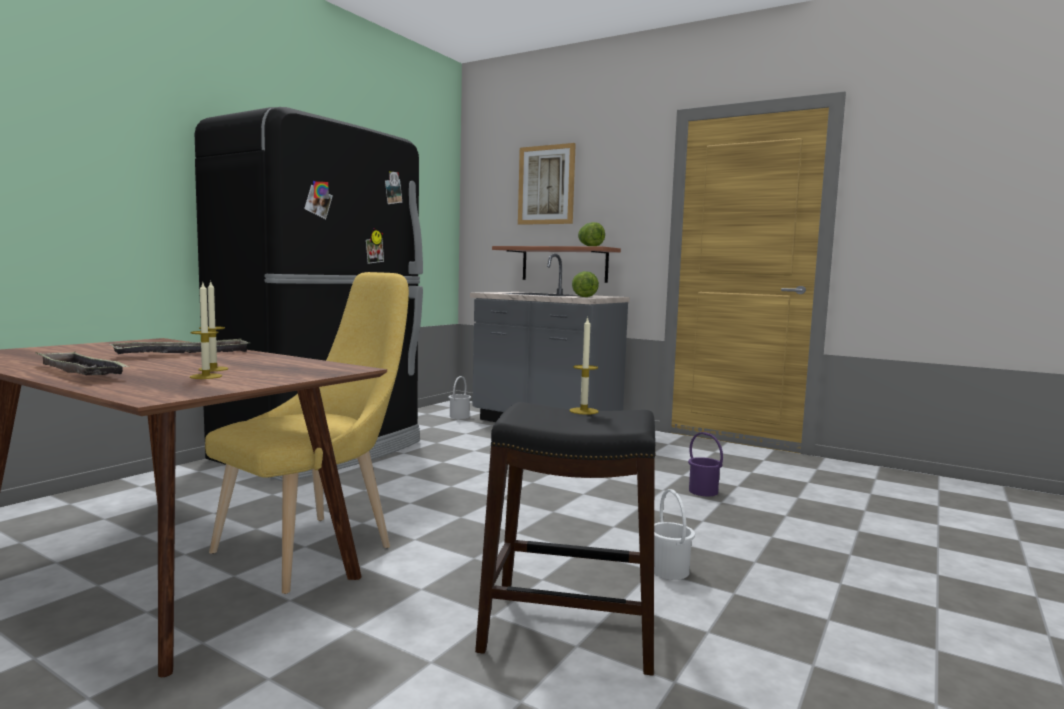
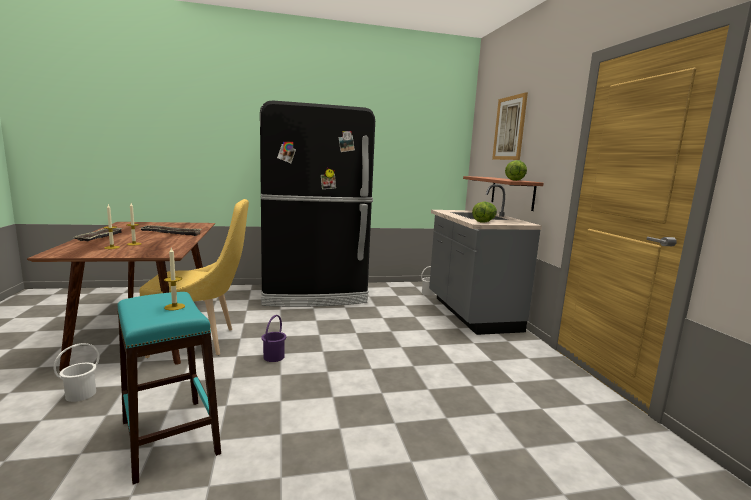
camera: 45 degrees right, 5 degrees up
black stool [475,402,655,676] -> turquoise stool [117,292,221,485]
white bucket [654,489,695,580] -> white bucket moved to [54,343,99,402]
purple bucket [688,432,723,496] -> purple bucket moved to [261,315,286,362]

